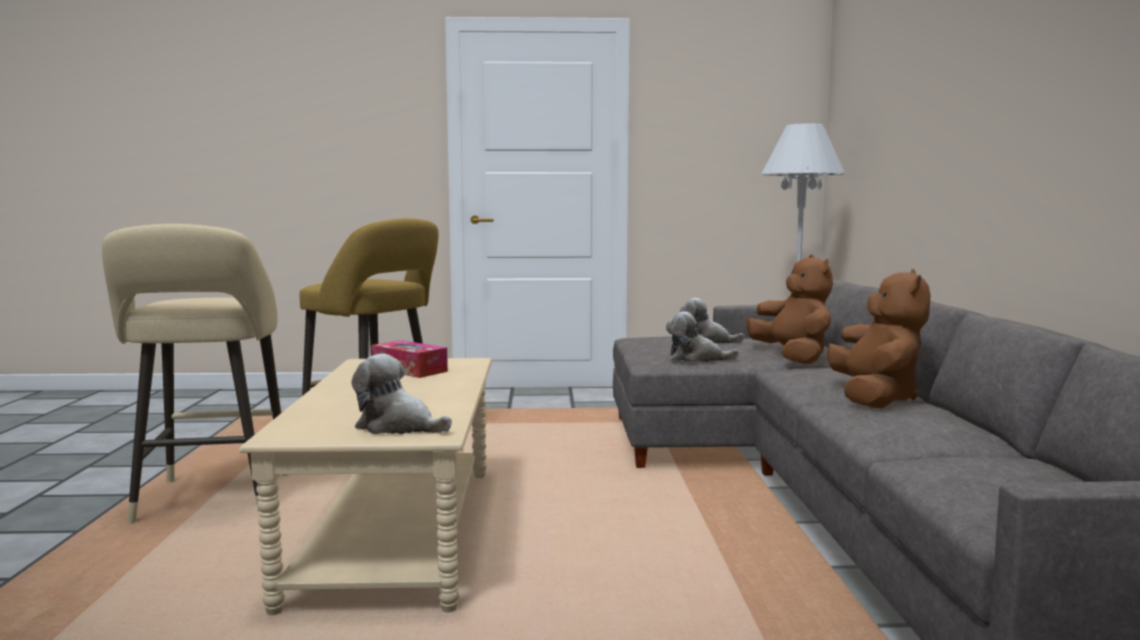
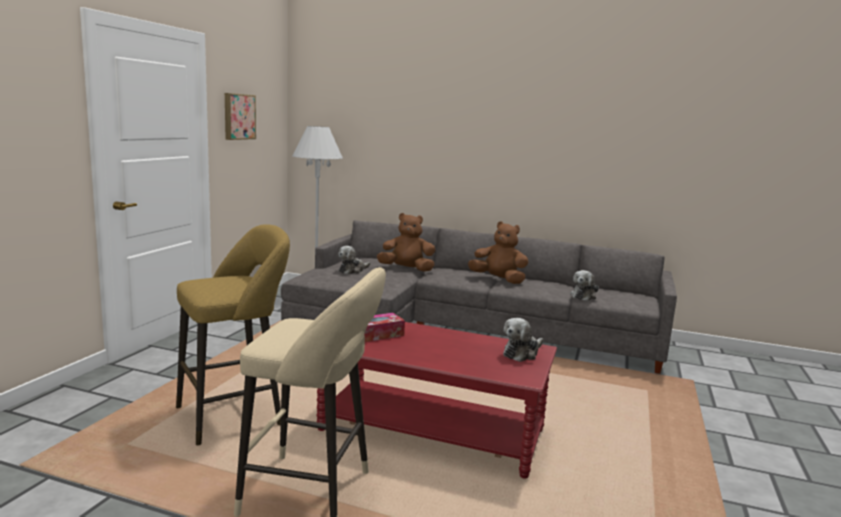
camera: 70 degrees left, 5 degrees up
beige coffee table [239,358,492,615] -> red coffee table [317,322,557,479]
plush toy [666,312,739,363] -> plush toy moved to [570,270,599,301]
none -> picture [225,93,256,140]

